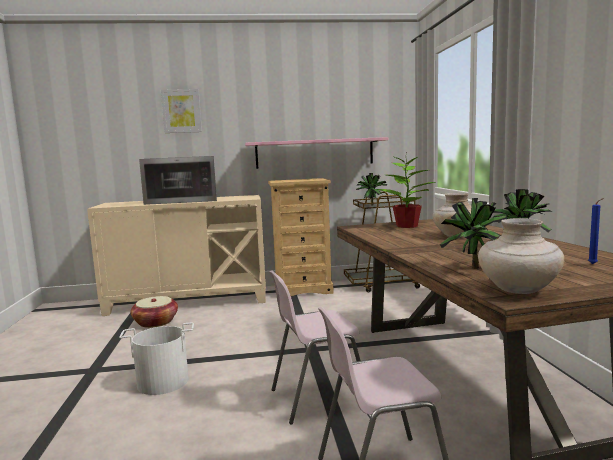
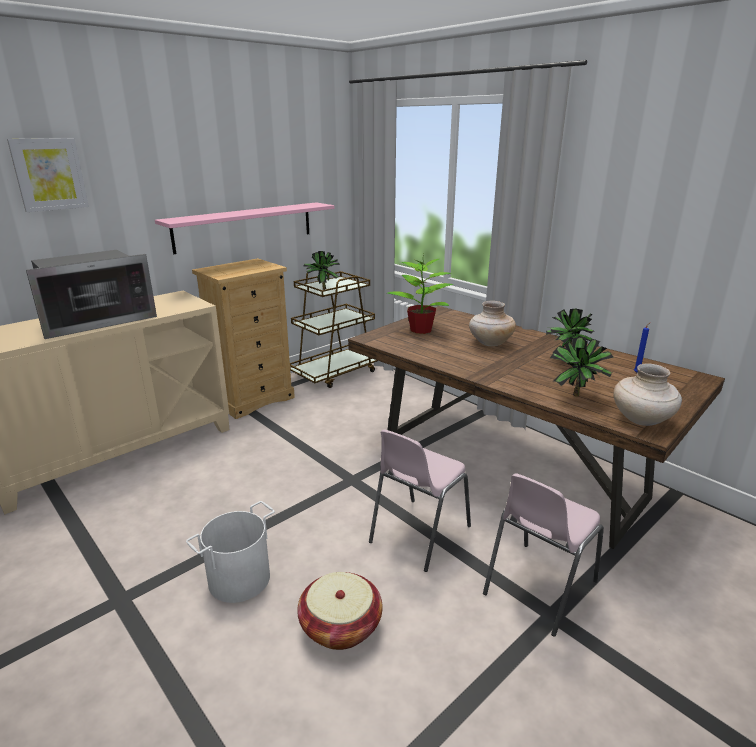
camera: 35 degrees left, 15 degrees up
basket [130,296,178,328] -> basket moved to [297,572,383,650]

